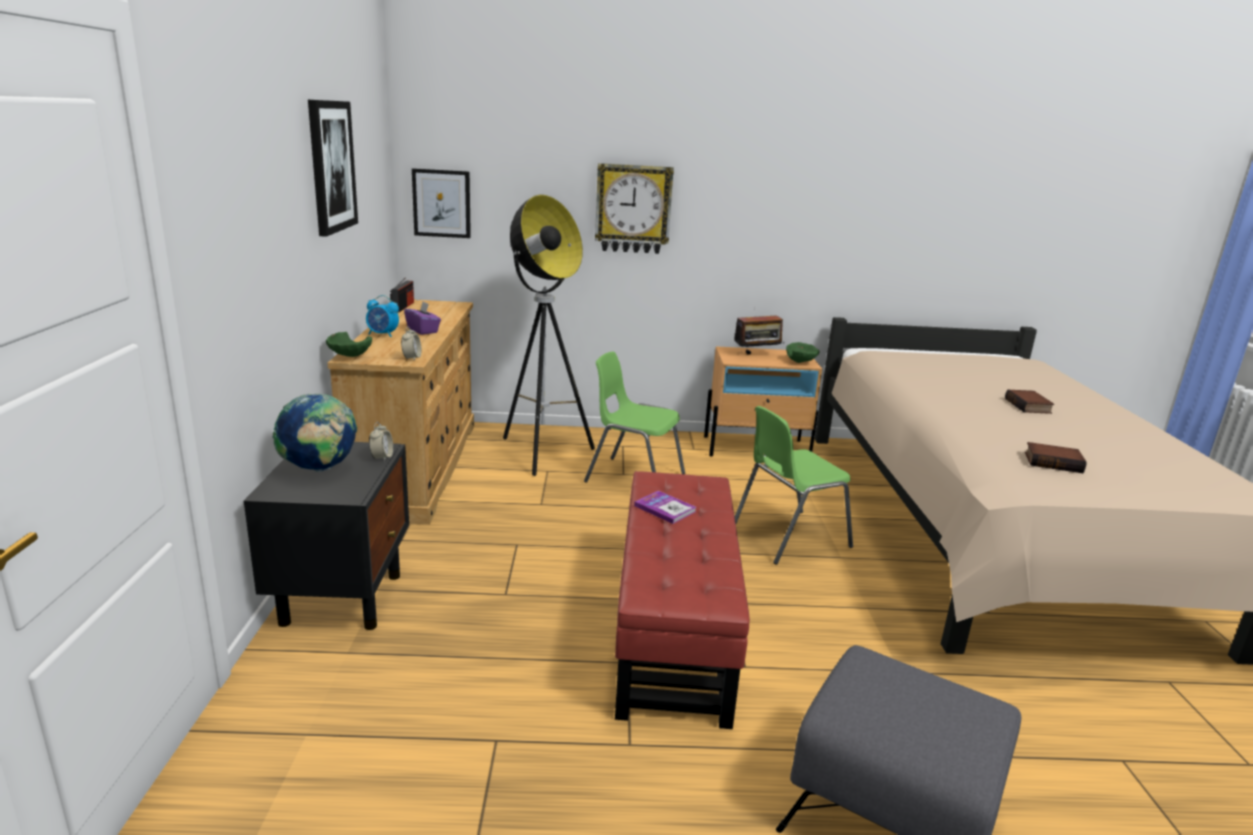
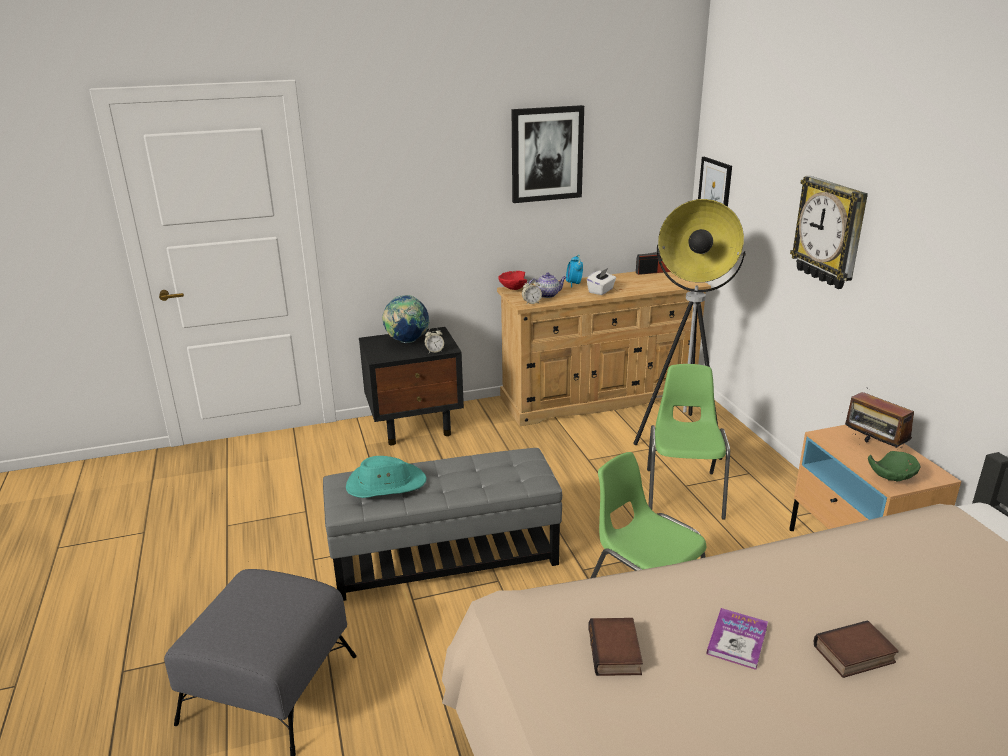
camera: 75 degrees right, 5 degrees up
green bowl [326,332,372,357] -> red bowl [499,271,527,290]
purple tissue box [404,302,441,335] -> white tissue box [587,268,616,295]
red ottoman [615,471,750,729] -> grey ottoman [323,448,562,601]
book [634,490,696,524] -> book moved to [706,608,768,670]
none -> turquoise hat [346,456,427,498]
none -> teapot [529,273,567,298]

